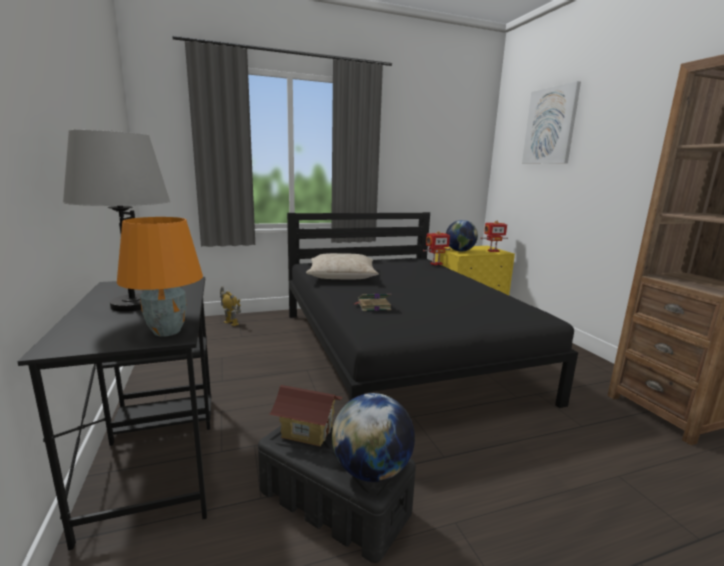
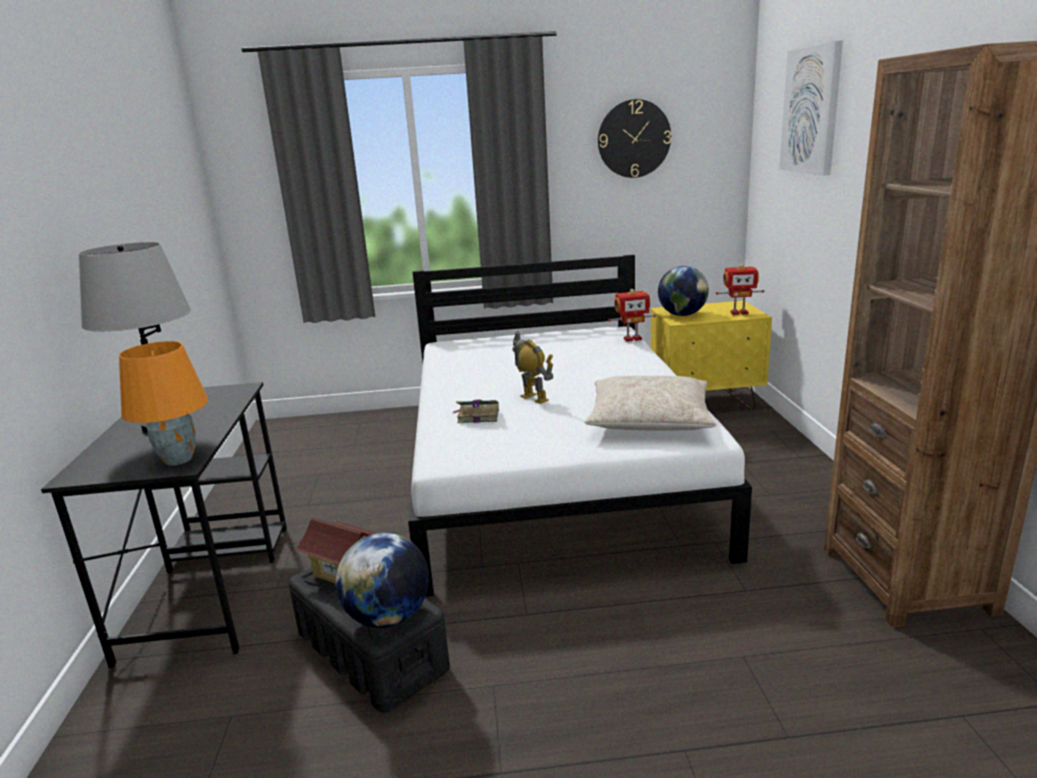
camera: 15 degrees right, 5 degrees up
toy robot [220,287,241,326] -> toy robot moved to [513,331,553,404]
black bed [287,212,578,408] -> white bed [408,255,752,597]
beige pillow [306,253,379,279] -> beige pillow moved to [585,376,717,431]
none -> wall clock [598,99,671,178]

